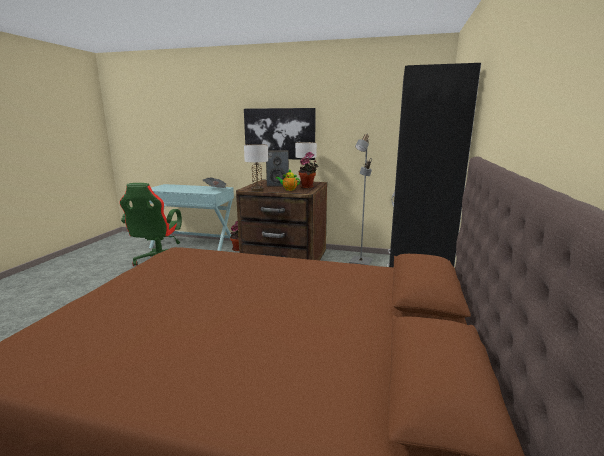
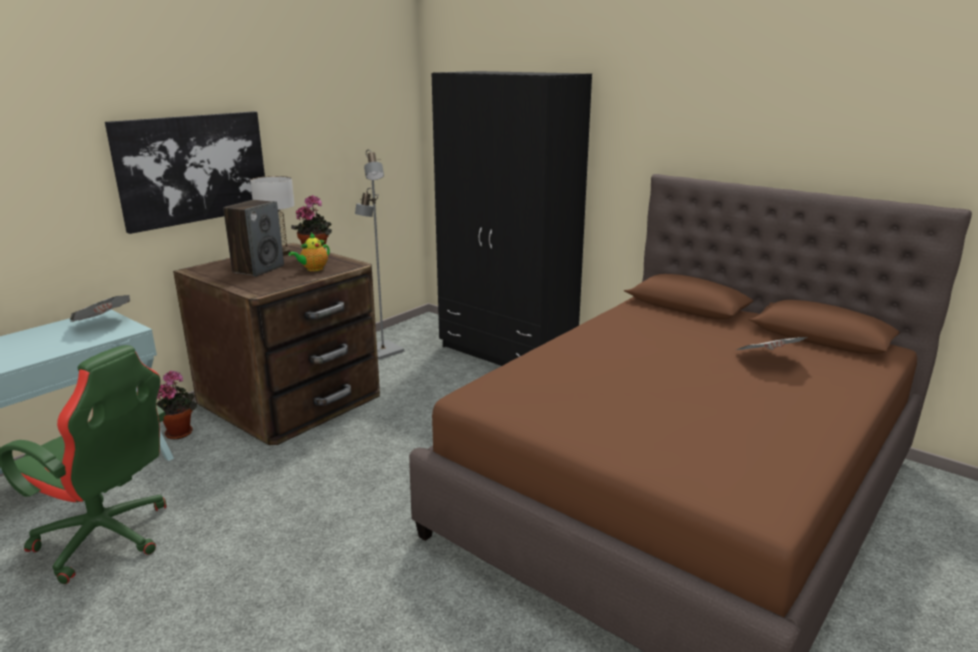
camera: 65 degrees left, 5 degrees up
table lamp [244,144,268,191] -> none
none -> newspaper [738,337,807,350]

